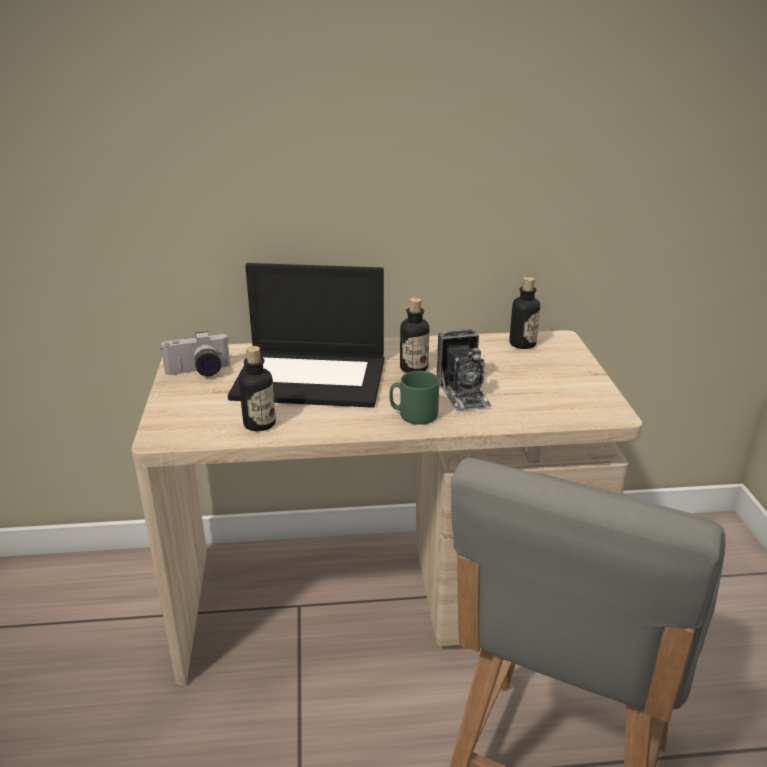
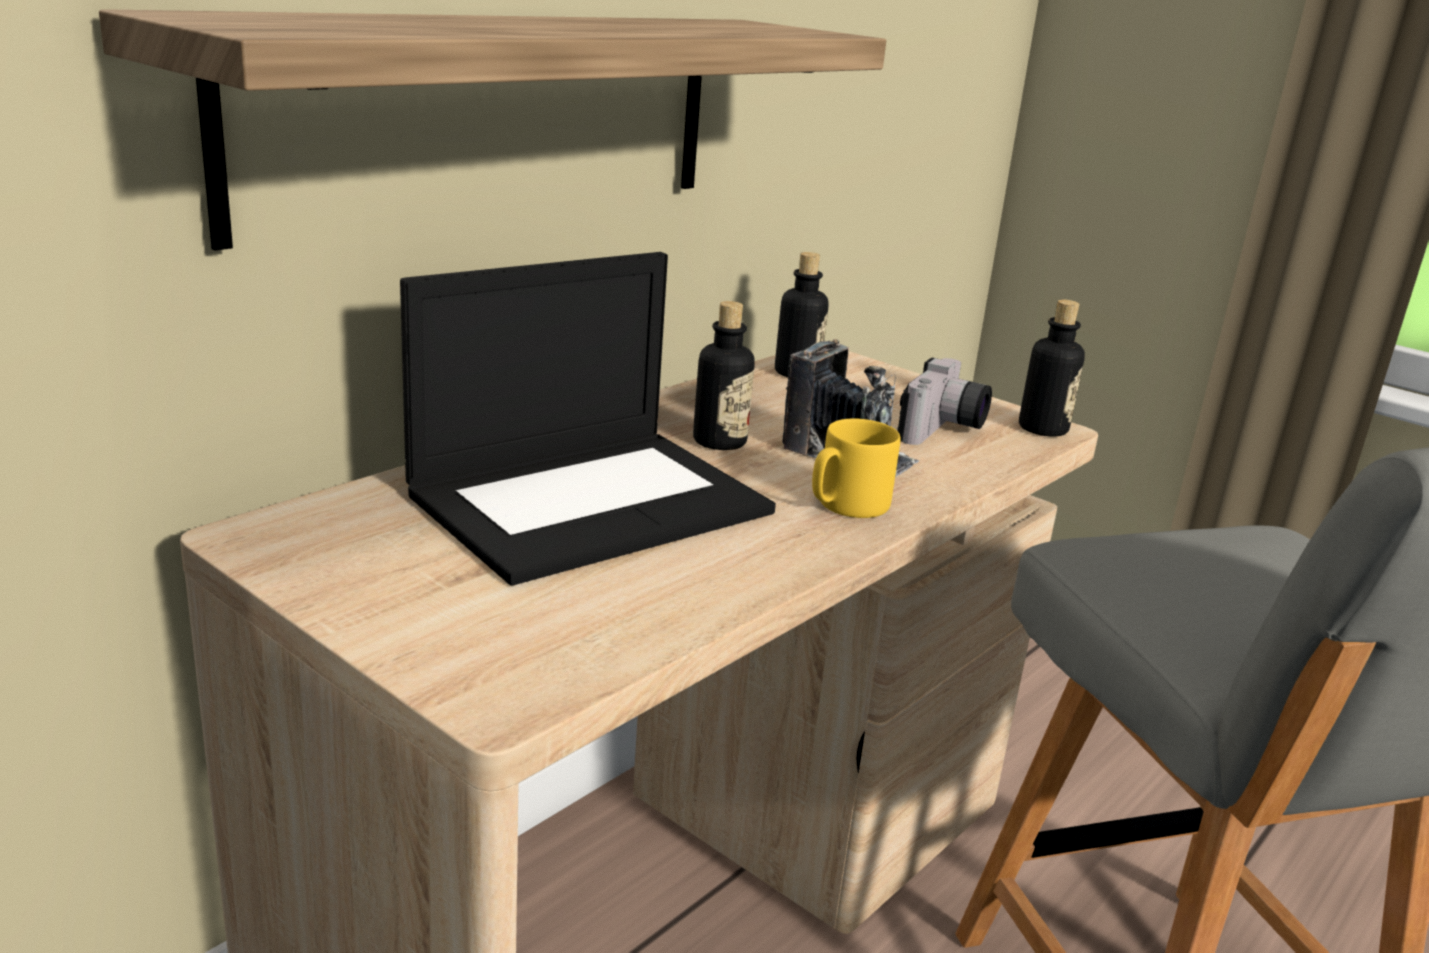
camera: 45 degrees left, 5 degrees down
camera [160,331,230,376] -> camera moved to [897,357,992,445]
bottle [239,346,276,431] -> bottle moved to [1019,299,1085,436]
green mug [389,371,439,425] -> yellow mug [812,419,901,518]
none -> shelf [99,9,886,251]

